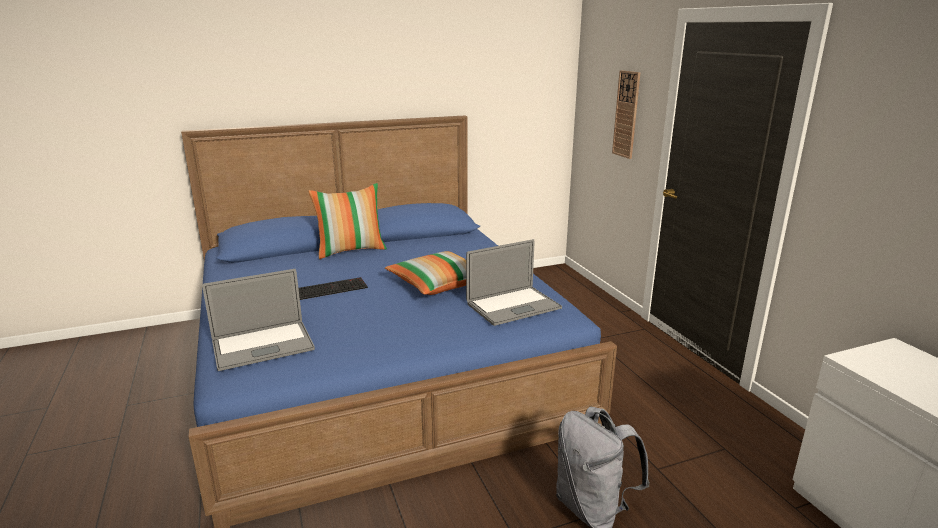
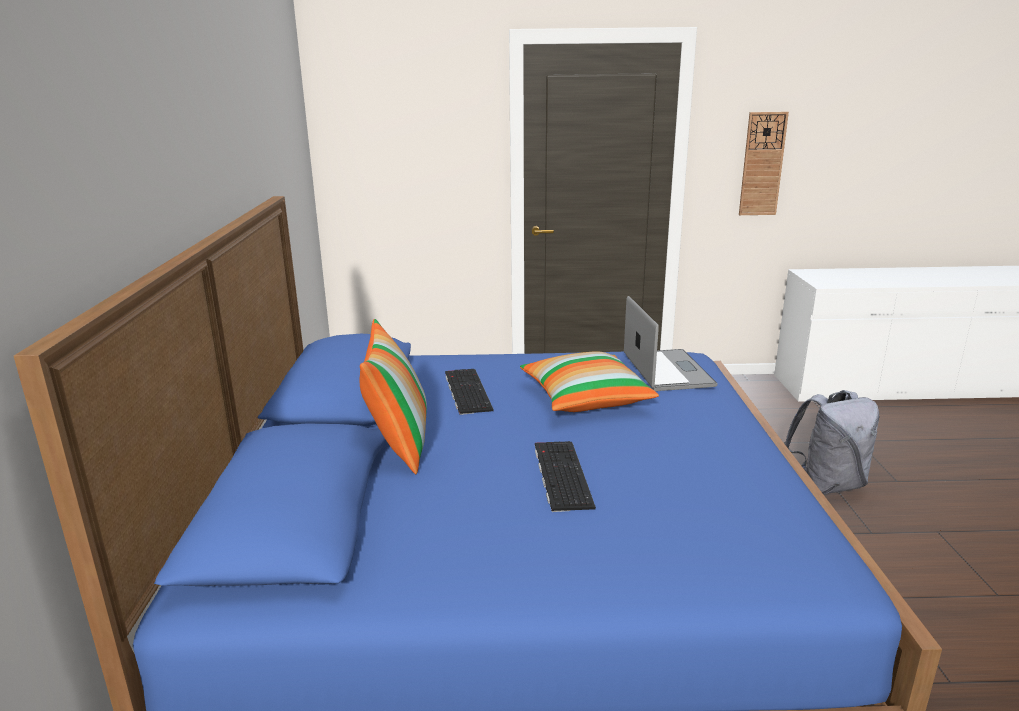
camera: 70 degrees left, 0 degrees up
laptop [202,269,315,371] -> none
wall clock [612,70,640,159] -> wall clock moved to [739,112,789,215]
none -> keyboard [445,369,494,415]

